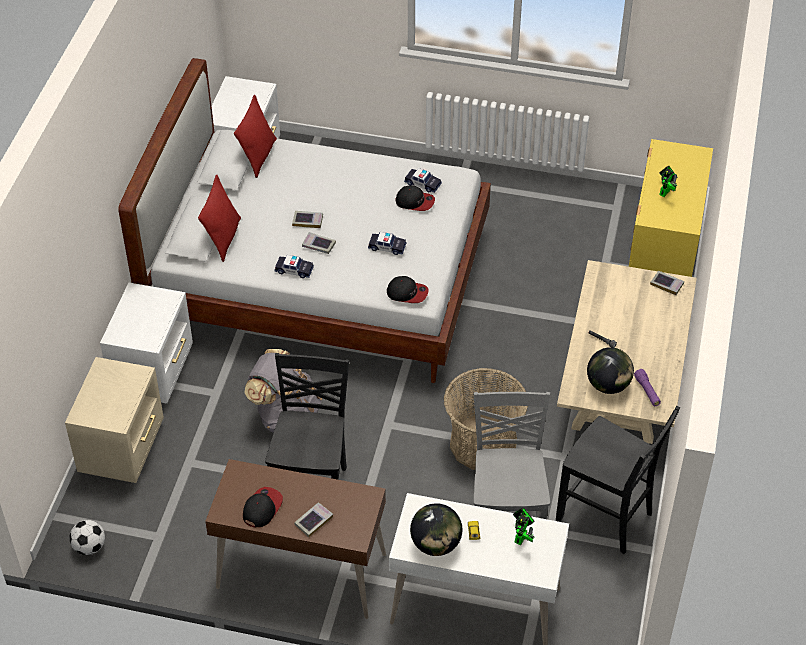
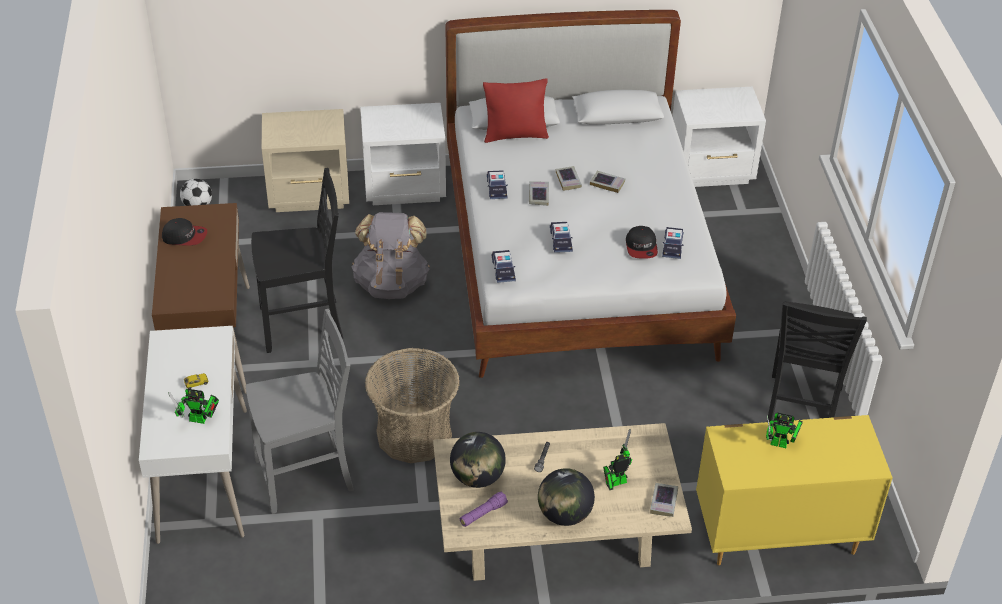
camera: 70 degrees right, 5 degrees down
red pillow [234,95,277,178] -> none
book [294,502,333,537] -> book moved to [590,171,625,193]
cap [387,276,428,303] -> toy car [491,250,516,283]
globe [410,503,462,556] -> globe moved to [538,468,595,526]
black chair [556,406,680,554] -> black chair moved to [767,302,867,422]
none -> toy robot [603,429,632,490]

